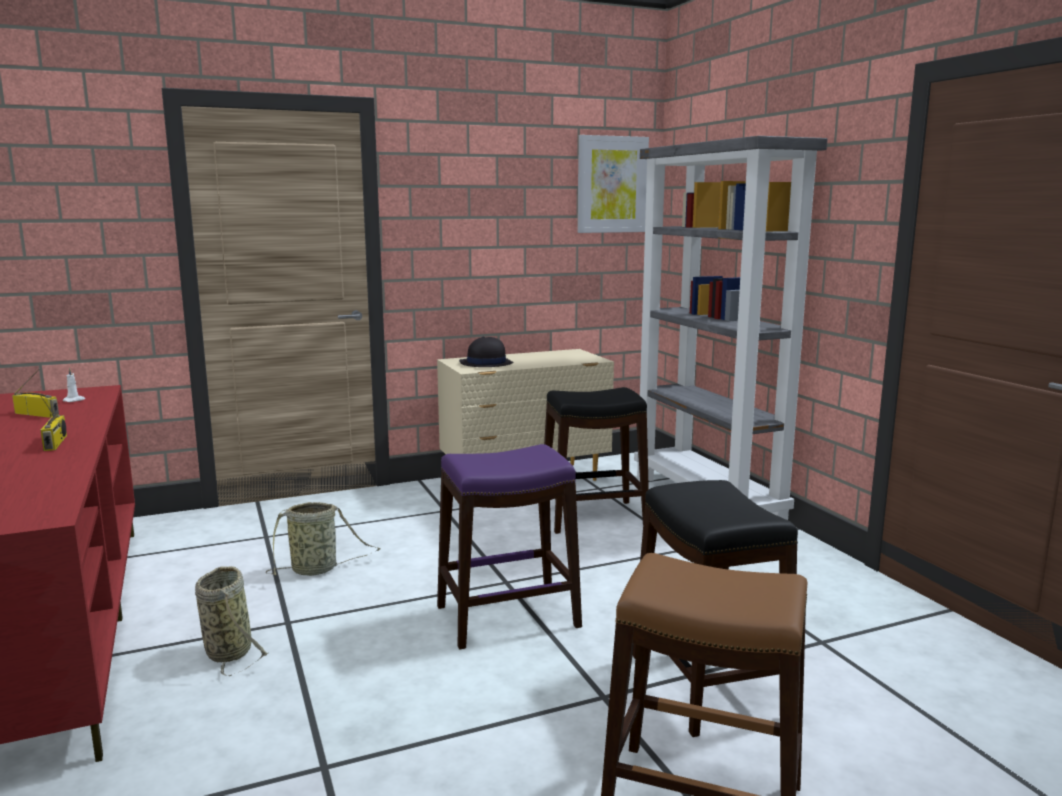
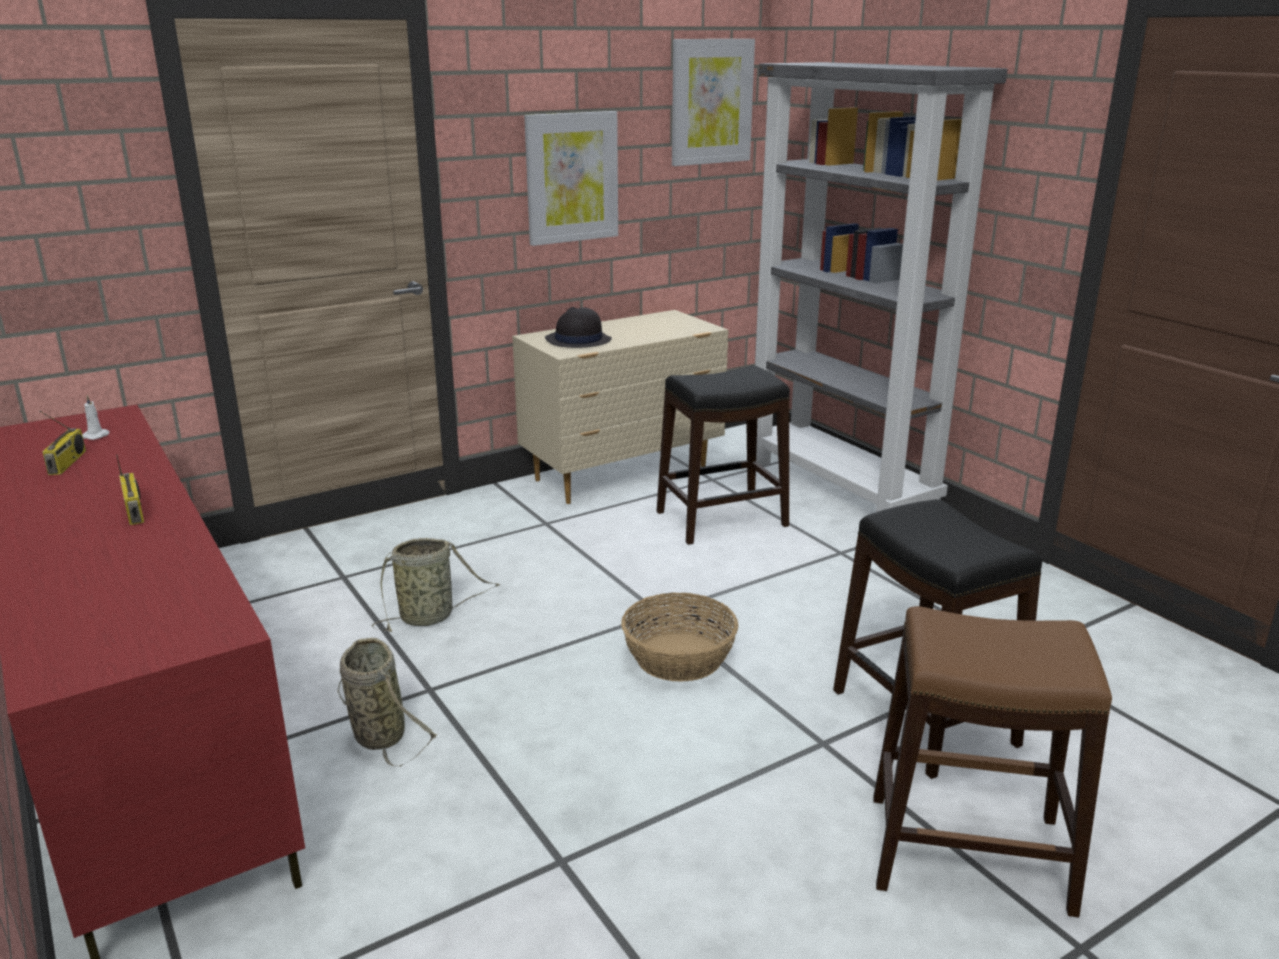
camera: 10 degrees left, 10 degrees up
radio [12,368,59,418] -> radio turned 75 degrees clockwise [39,410,86,475]
purple stool [437,444,582,650] -> basket [621,593,738,682]
none -> picture [524,111,618,246]

